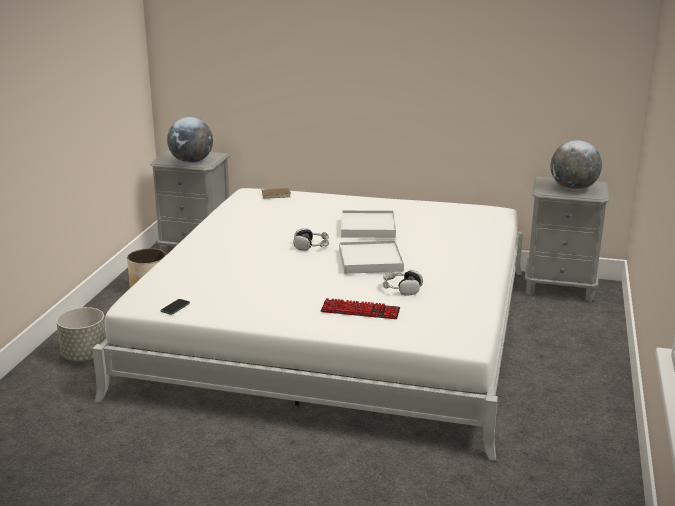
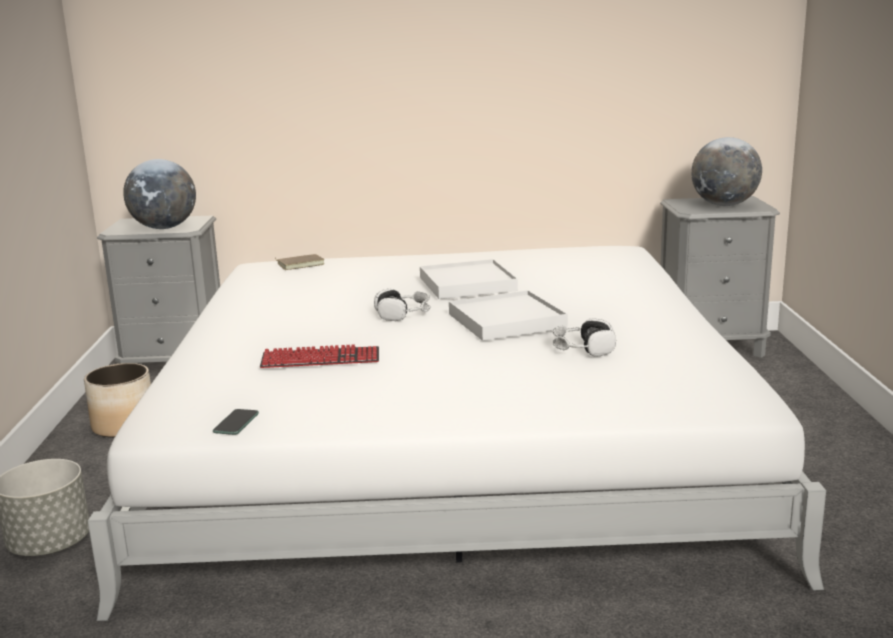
camera: 15 degrees left, 5 degrees down
keyboard [321,298,400,319] -> keyboard moved to [260,344,379,368]

